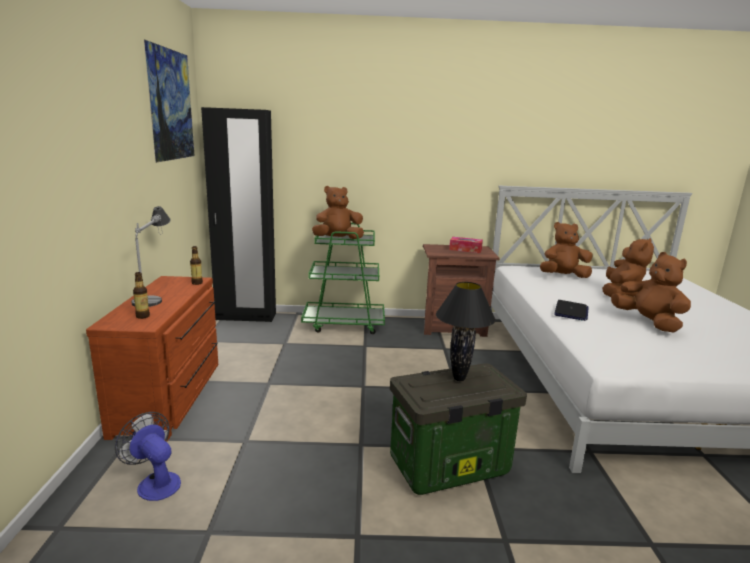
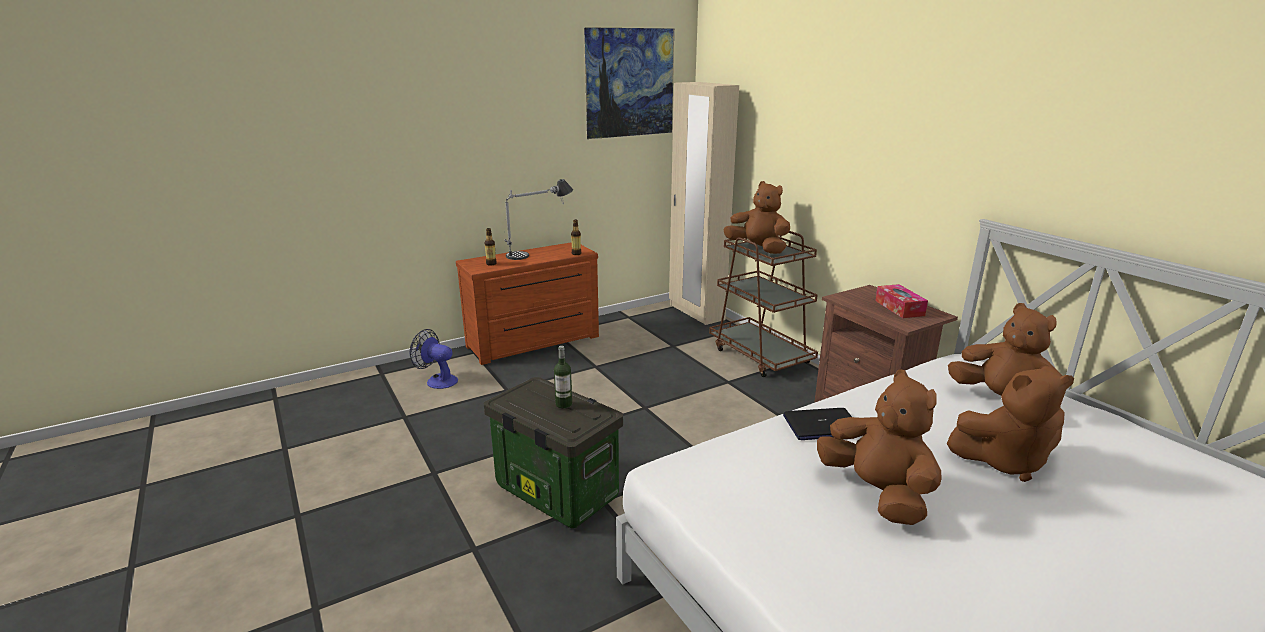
camera: 60 degrees right, 5 degrees up
fan [115,412,181,501] -> fan turned 75 degrees counterclockwise [410,329,458,389]
black wardrobe [201,107,276,322] -> beige wardrobe [669,82,739,325]
green cart [301,223,385,334] -> brown cart [709,231,818,377]
black table lamp [436,282,496,381] -> bottle [554,346,572,408]
brown plush toy [611,252,691,332] -> brown plush toy turned 60 degrees counterclockwise [817,369,941,525]

